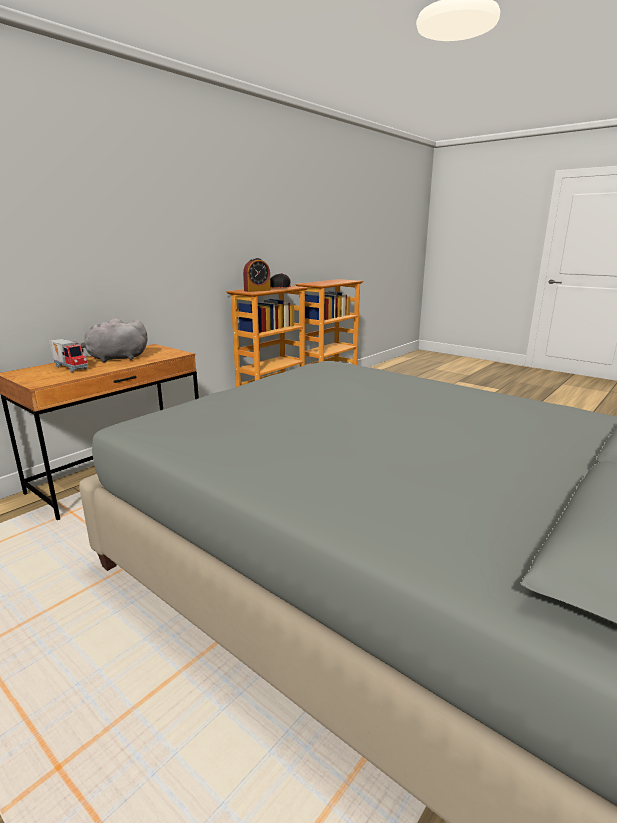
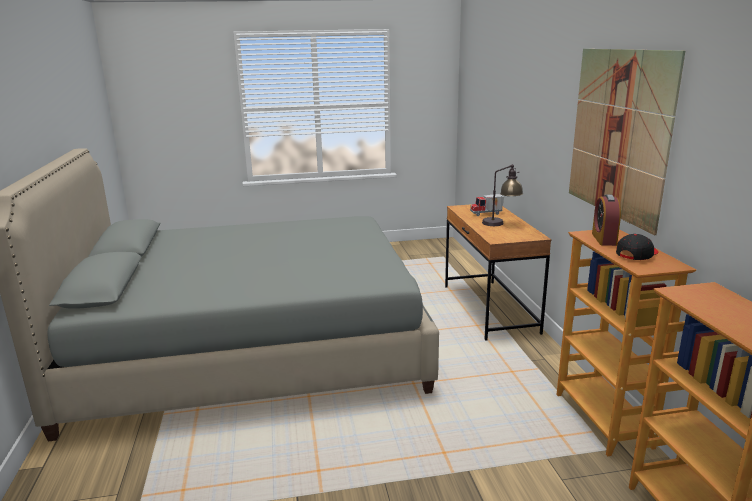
camera: 130 degrees right, 0 degrees up
grey plush toy [74,318,148,363] -> table lamp [482,164,523,226]
none -> picture [569,49,685,235]

